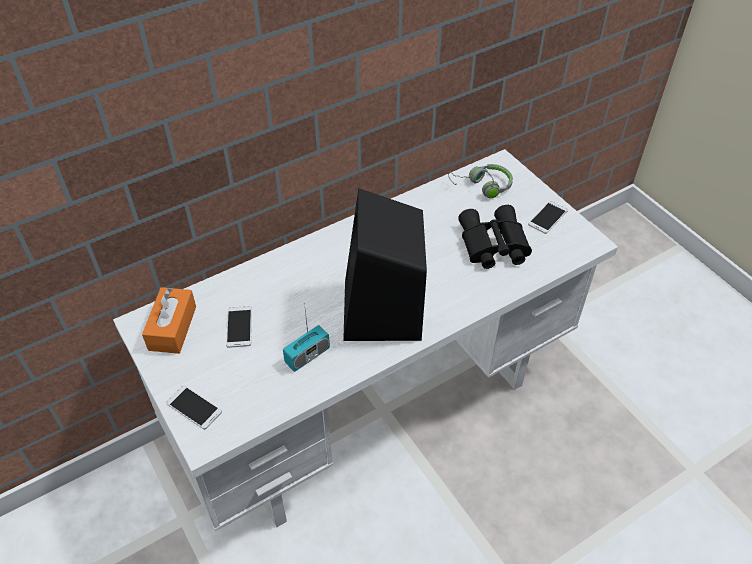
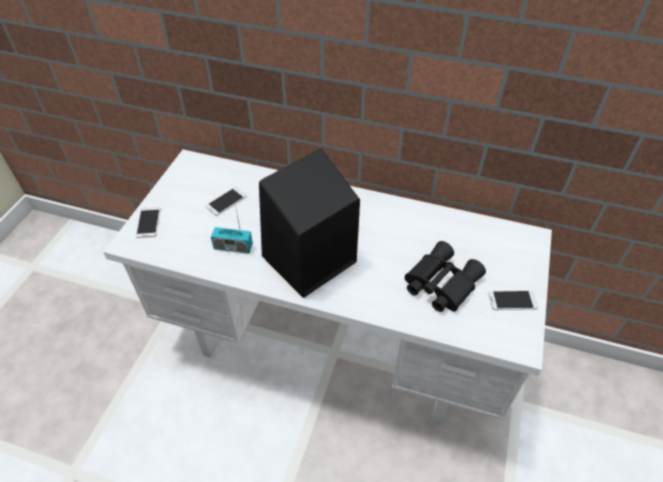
camera: 50 degrees right, 0 degrees up
orange tissue box [142,287,196,354] -> none
grey headphones [448,164,513,198] -> none

